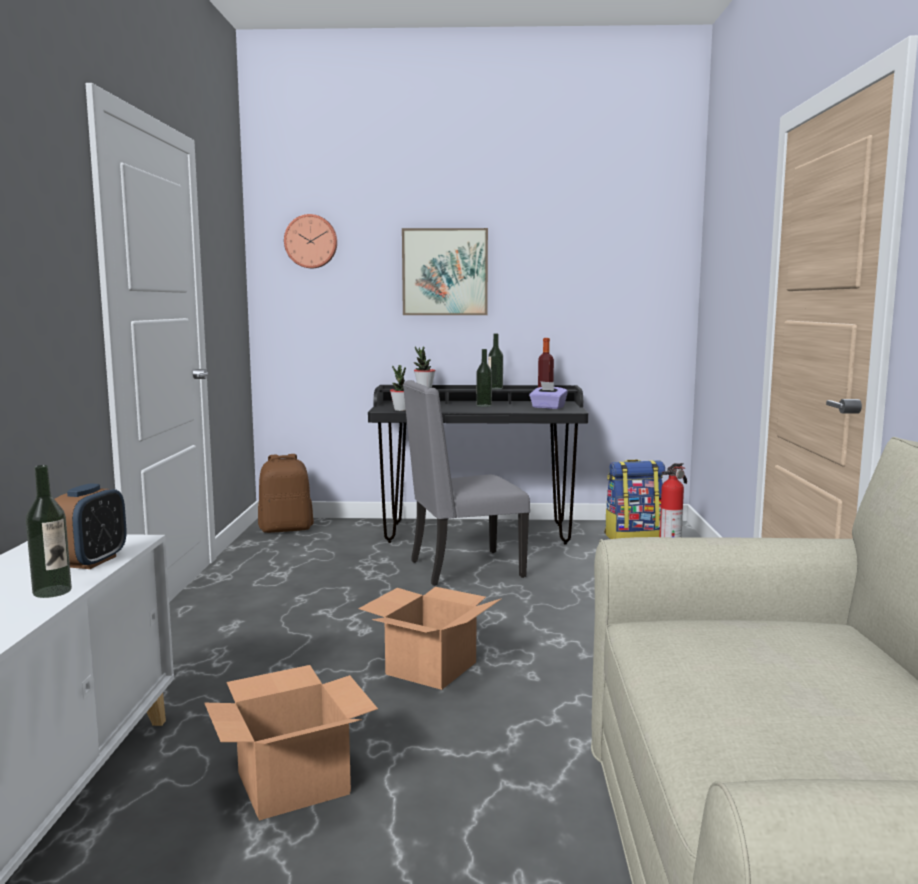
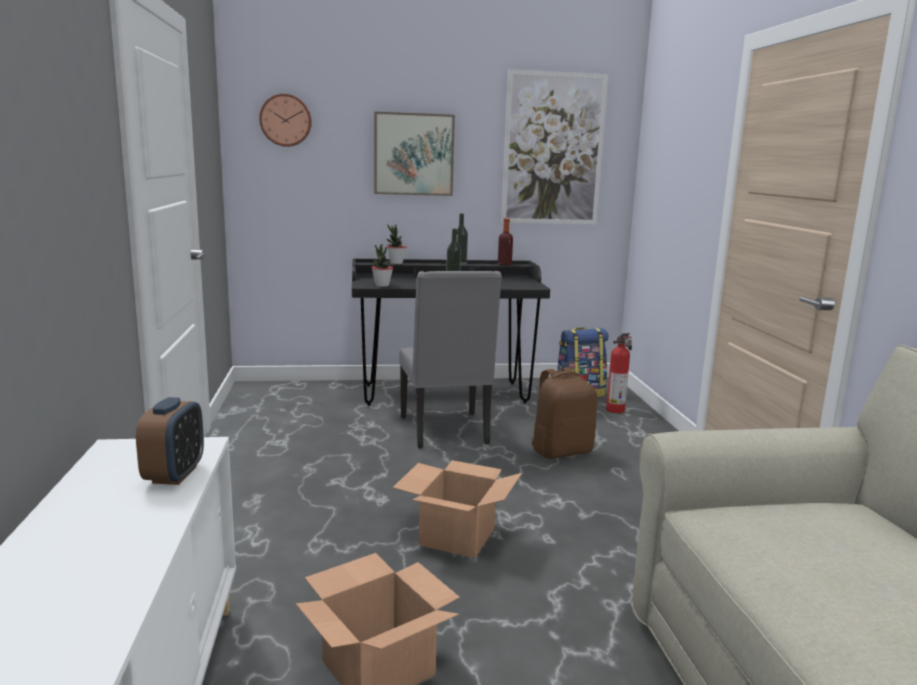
camera: 10 degrees left, 5 degrees up
bottle [26,465,72,598] -> none
brown backpack [258,454,314,533] -> brown backpack moved to [532,367,598,459]
grey chair [403,380,530,586] -> grey chair turned 75 degrees counterclockwise [399,271,502,448]
purple tissue box [529,381,568,409] -> none
none -> picture [501,69,608,224]

